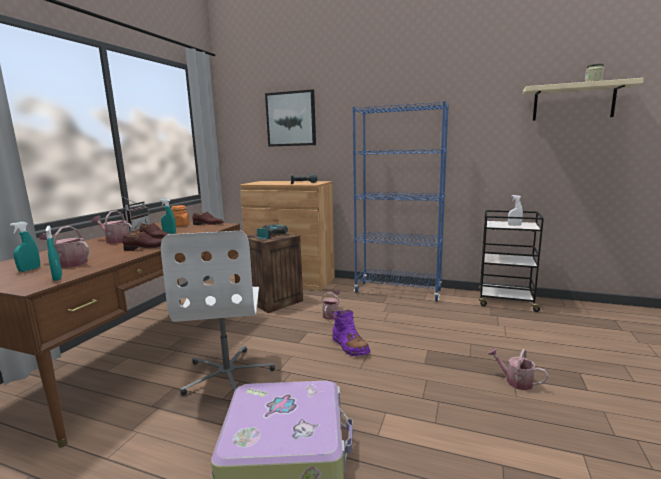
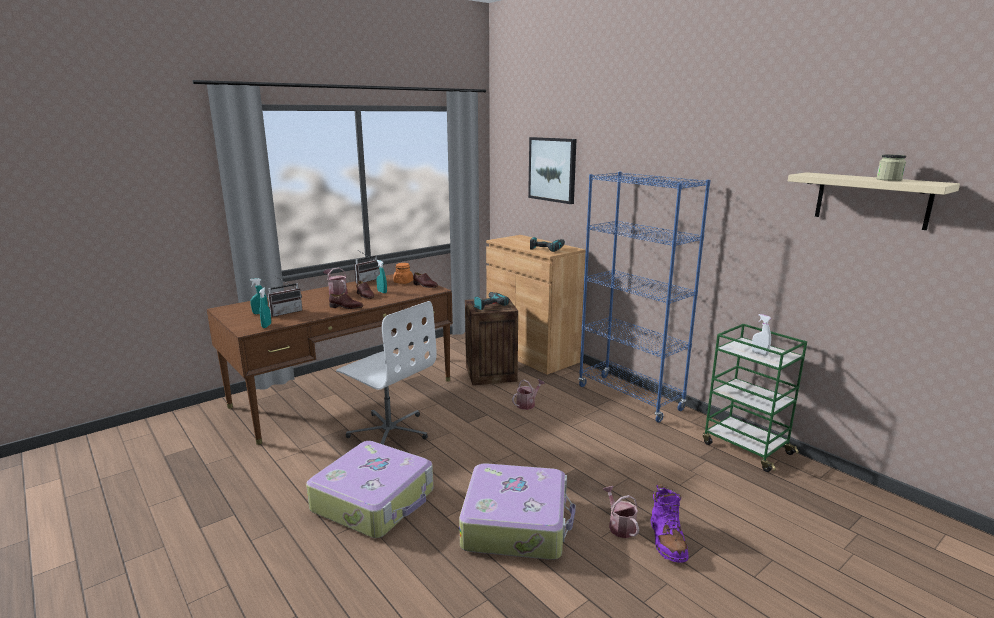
camera: 30 degrees right, 5 degrees up
watering can [39,226,89,268] -> radio [268,276,303,317]
white office chair [161,231,275,396] -> white office chair turned 75 degrees counterclockwise [336,301,437,445]
purple boot [332,309,370,356] -> purple boot moved to [651,484,689,563]
black cart [479,210,544,312] -> green cart [703,324,807,472]
none -> suitcase [459,463,576,560]

